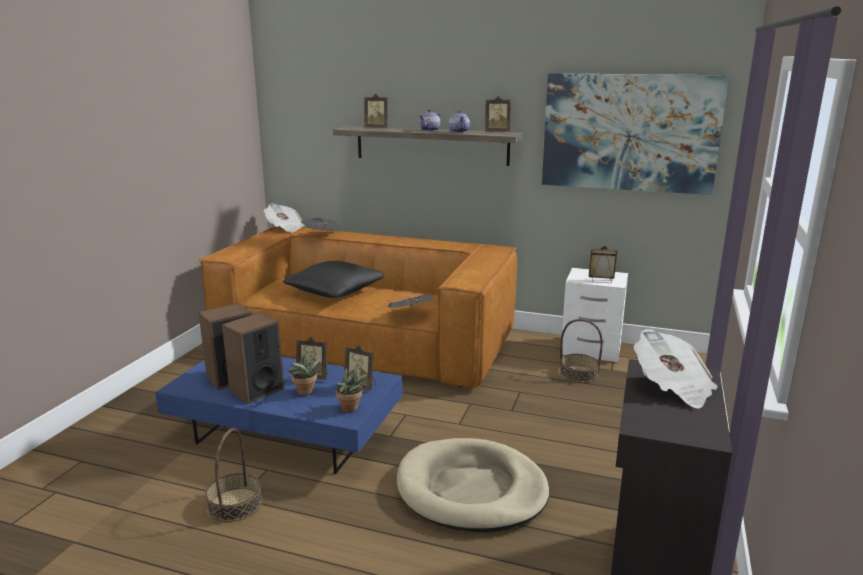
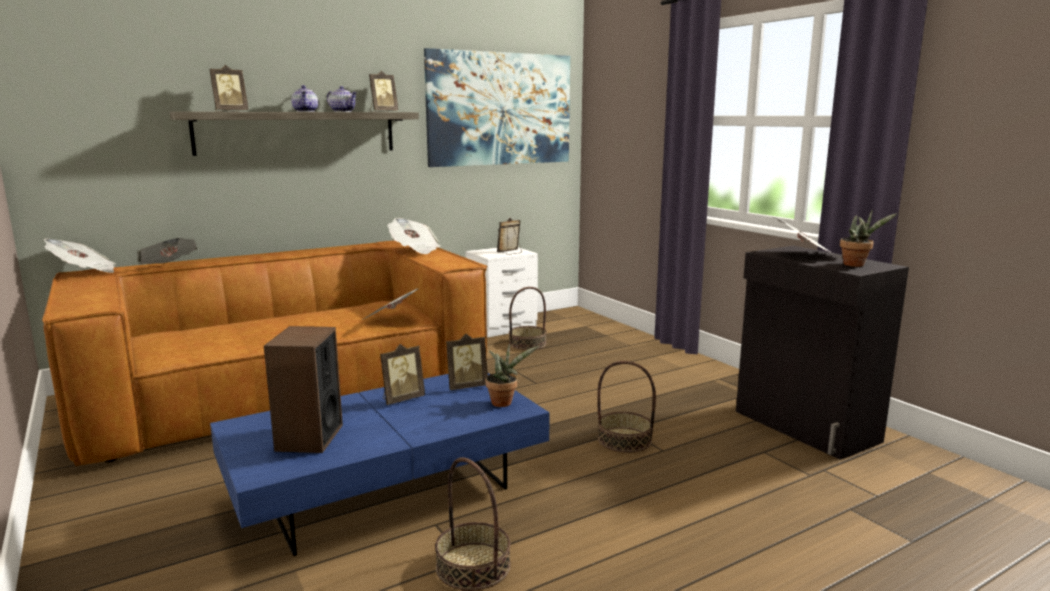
camera: 50 degrees left, 5 degrees down
speaker [222,312,284,404] -> none
black pillow [283,261,384,298] -> none
potted plant [288,354,322,396] -> potted plant moved to [840,209,897,267]
beige dog bed [397,438,550,532] -> basket [597,361,656,453]
none -> newspaper [387,218,441,254]

